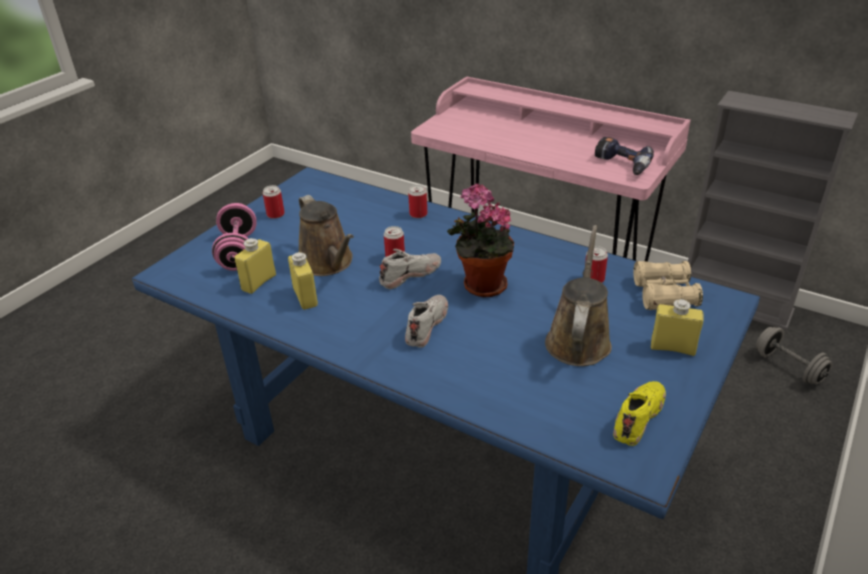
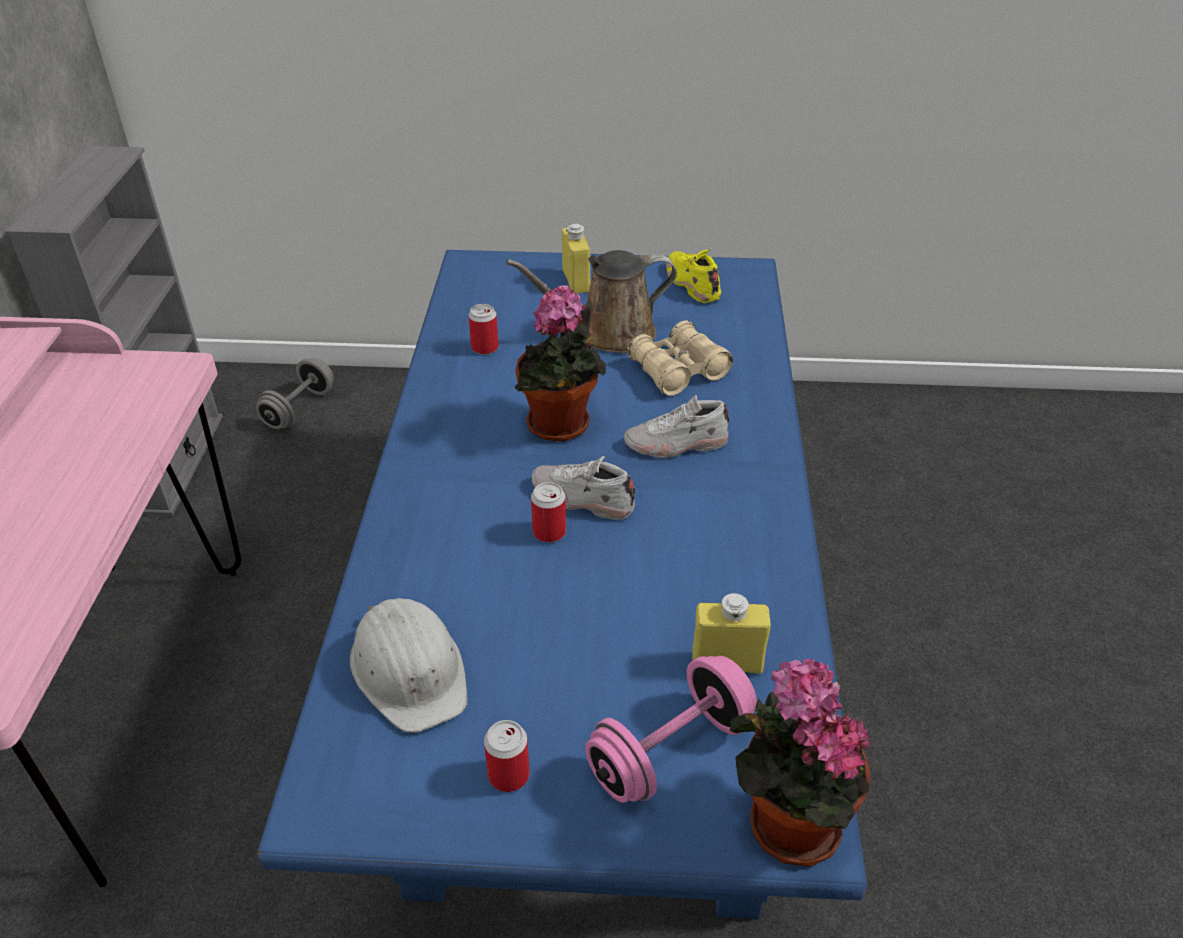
camera: 120 degrees left, 5 degrees up
yellow bottle [288,252,318,310] -> none
brown watering can [299,195,354,276] -> none
can [408,185,427,218] -> none
power drill [595,137,654,175] -> none
yellow shoe [613,381,666,446] -> yellow shoe turned 60 degrees clockwise [666,249,721,303]
beige binoculars [633,261,703,310] -> beige binoculars moved to [627,320,733,396]
none -> white hard hat [350,598,468,733]
none -> potted plant [730,659,870,867]

